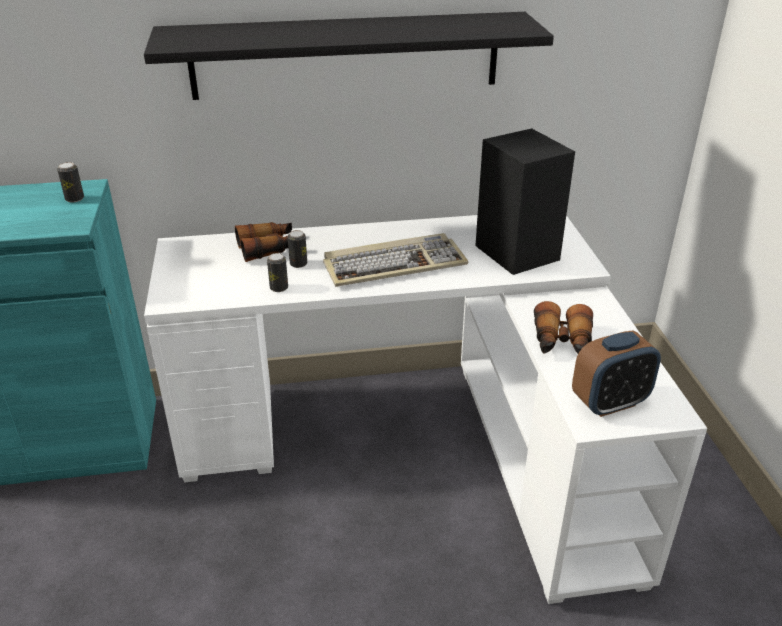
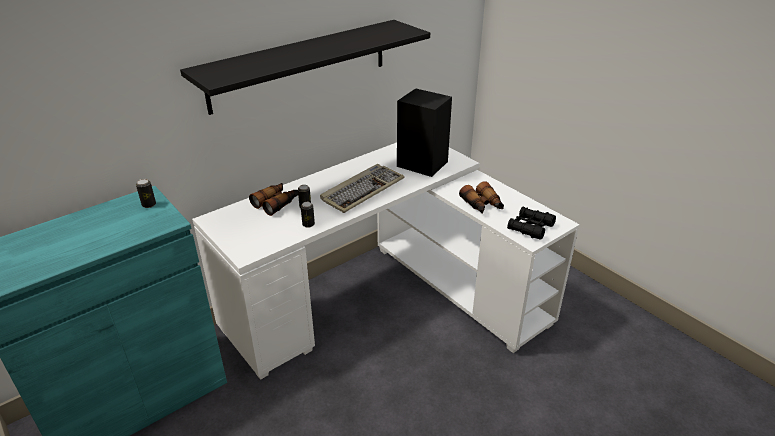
camera: 30 degrees left, 0 degrees up
alarm clock [572,331,661,417] -> black binoculars [507,207,556,239]

